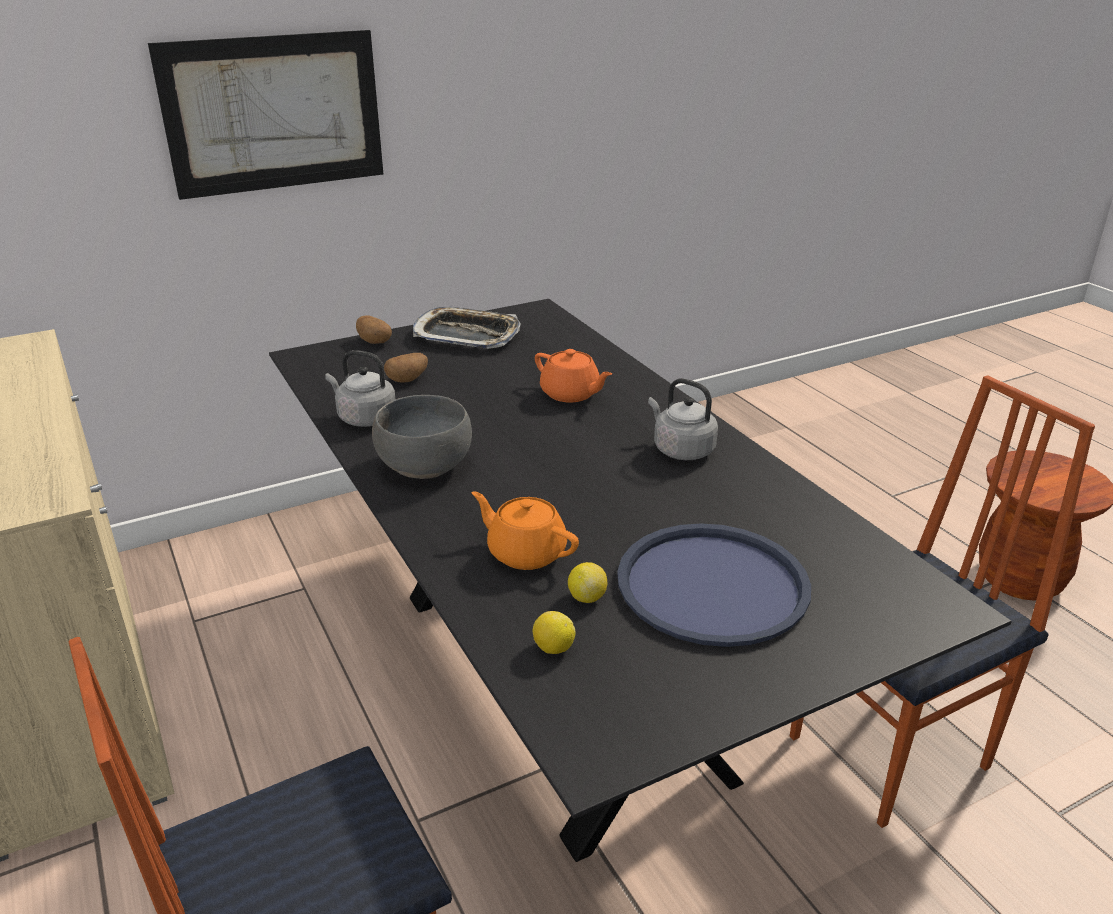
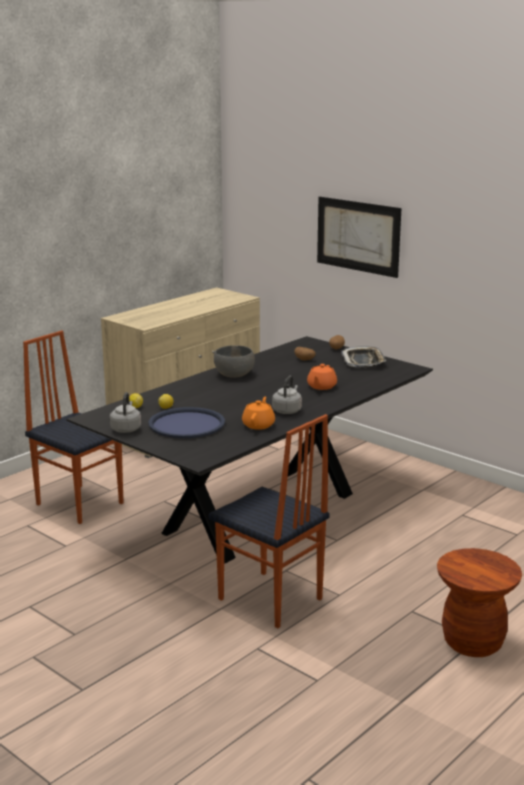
camera: 70 degrees right, 10 degrees down
grey kettle [325,350,395,427] -> grey kettle moved to [110,392,141,433]
orange teapot [472,491,579,570] -> orange teapot moved to [242,397,275,430]

